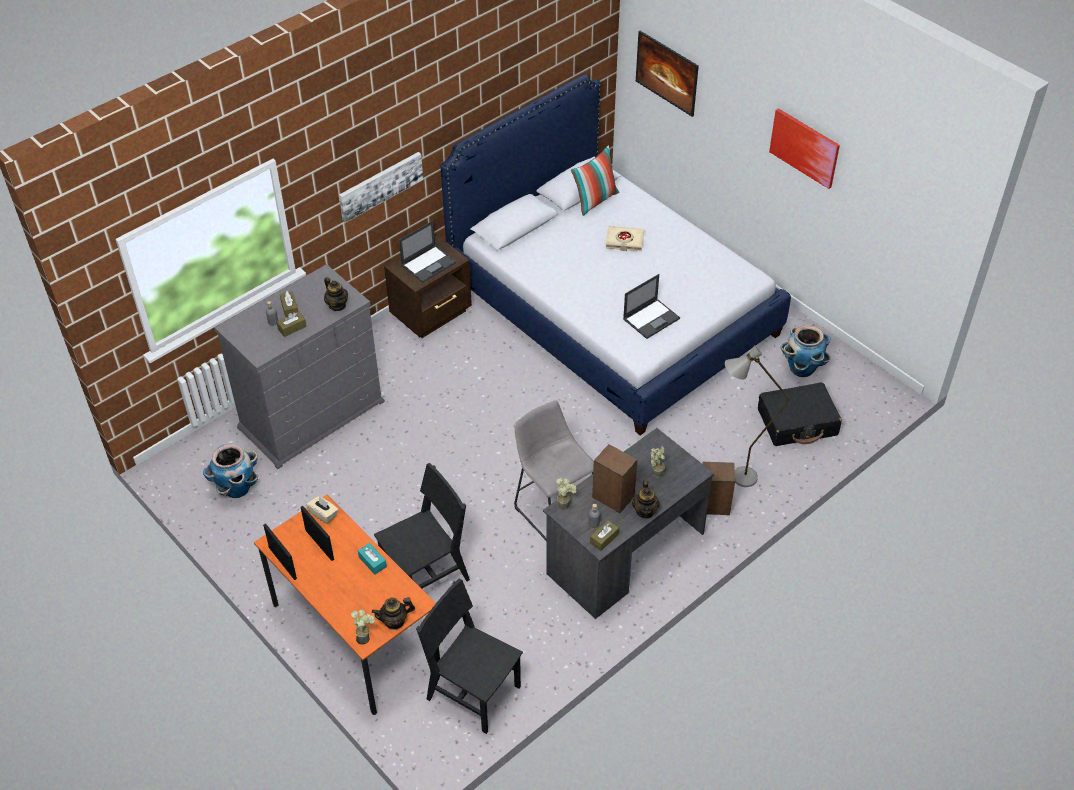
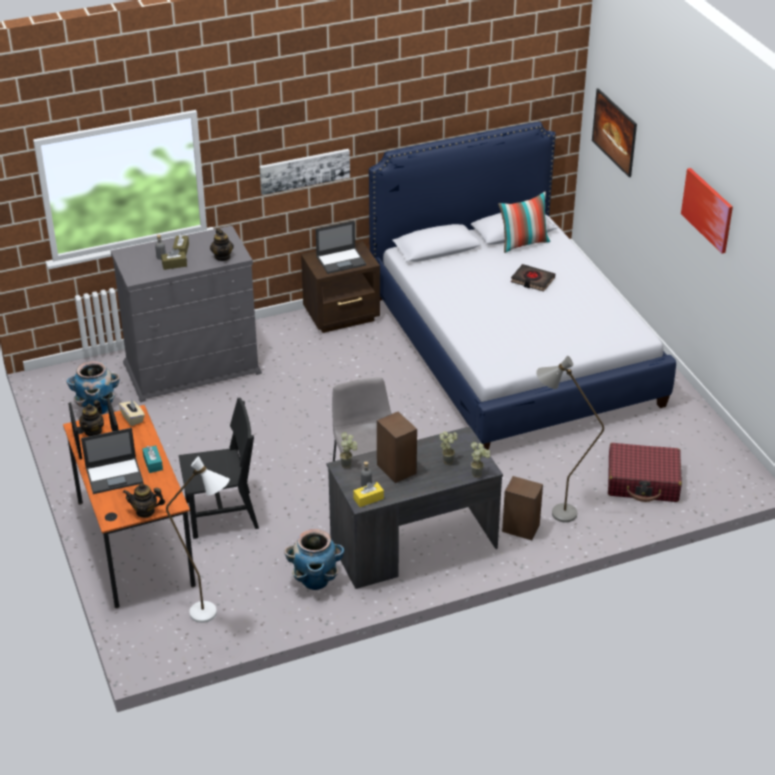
camera: 20 degrees right, 10 degrees down
potted plant [351,610,375,643] -> potted plant moved to [471,442,490,478]
black chair [416,578,523,734] -> white floor lamp [166,456,230,623]
brown tissue box [590,520,619,551] -> yellow tissue box [353,482,384,507]
beige book [606,226,645,251] -> black book [511,264,556,291]
laptop [623,274,680,339] -> laptop moved to [81,428,144,494]
teapot [632,480,660,519] -> teapot moved to [79,400,104,436]
black suitcase [758,382,842,446] -> red suitcase [608,443,682,502]
planter [781,325,831,377] -> planter moved to [284,529,344,590]

